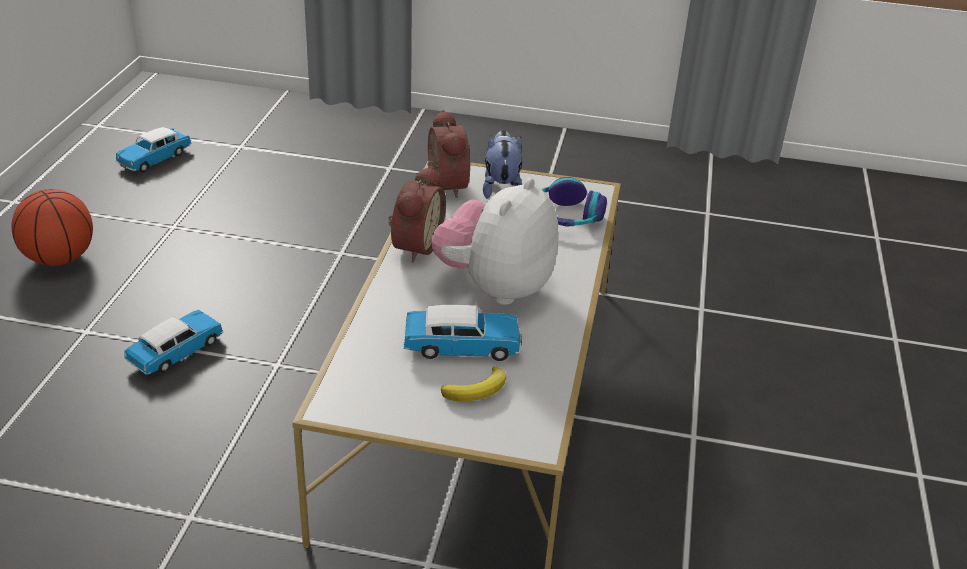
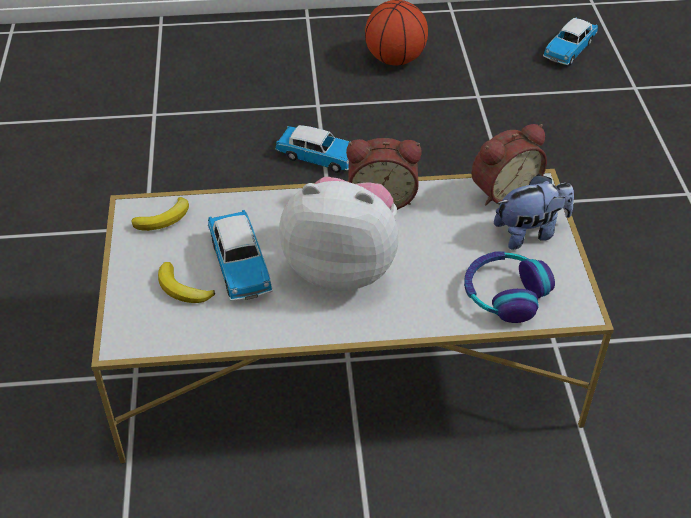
camera: 75 degrees right, 10 degrees up
toy car [116,127,191,173] -> toy car turned 75 degrees counterclockwise [543,18,598,65]
none -> banana [131,197,189,231]

